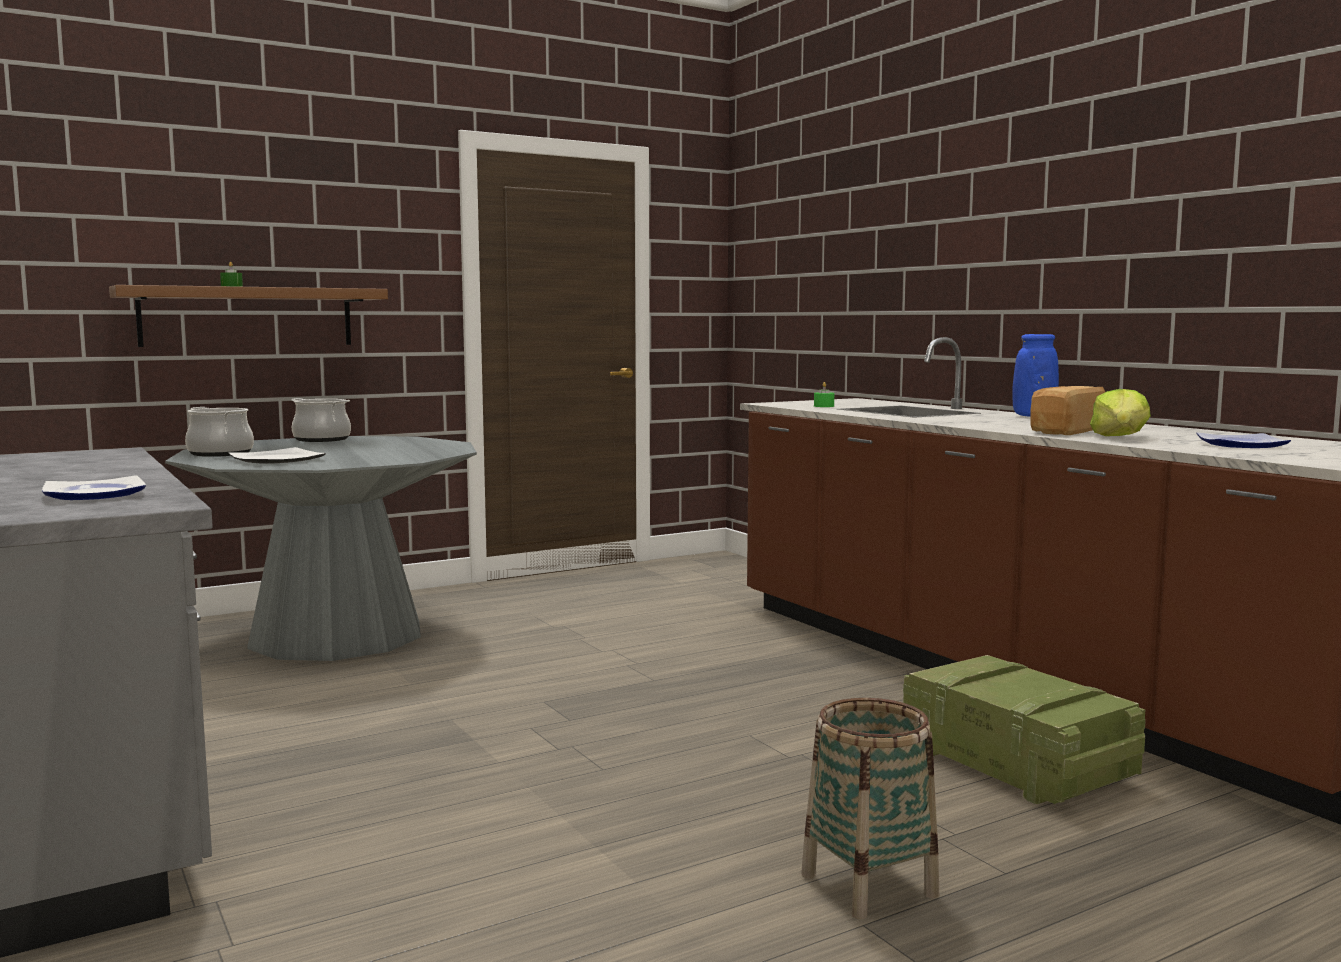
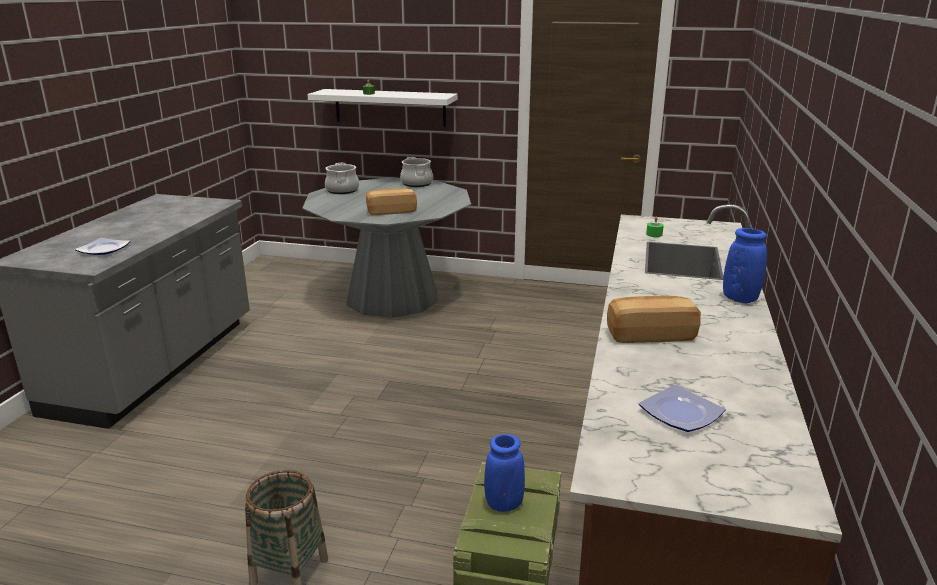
camera: 45 degrees right, 15 degrees up
brown shelf [109,285,388,347] -> white shelf [307,89,458,127]
plate [228,447,326,464] -> none
lettuce [1090,389,1151,436] -> none
none -> bread [366,188,417,215]
none -> blue vase [484,434,525,512]

